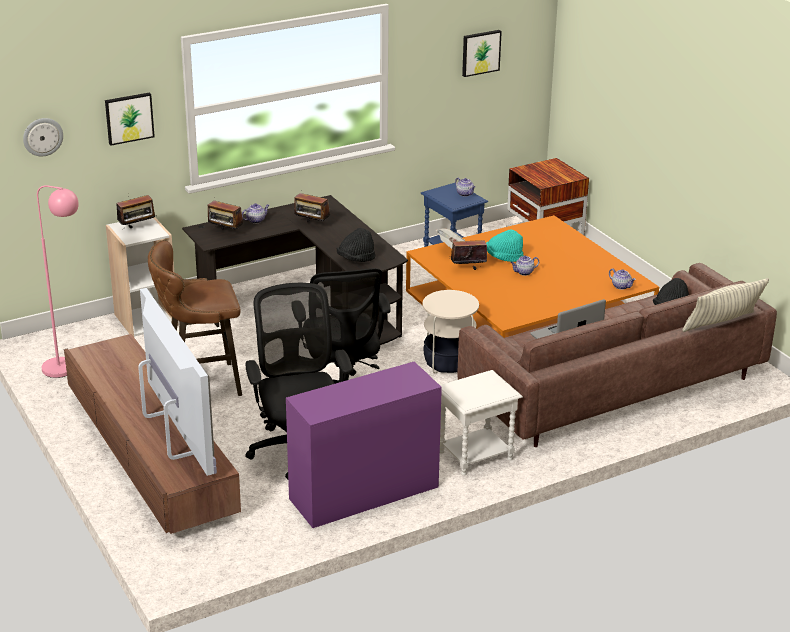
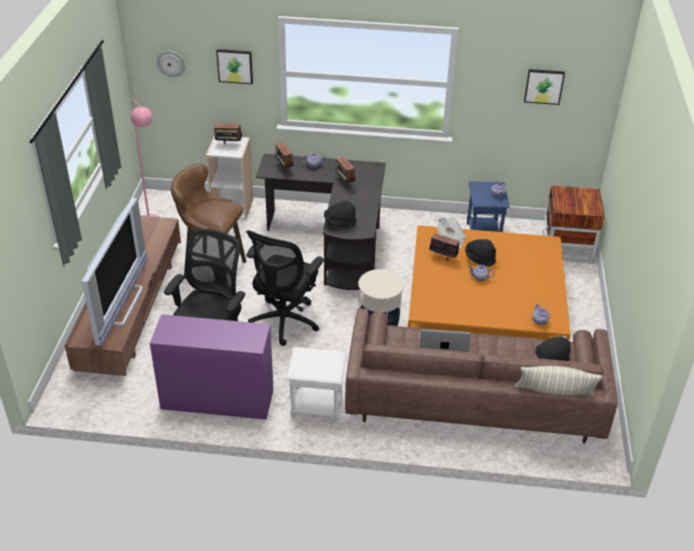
camera: 35 degrees right, 10 degrees up
turquoise hat [486,229,524,262] -> black hat [465,239,496,266]

